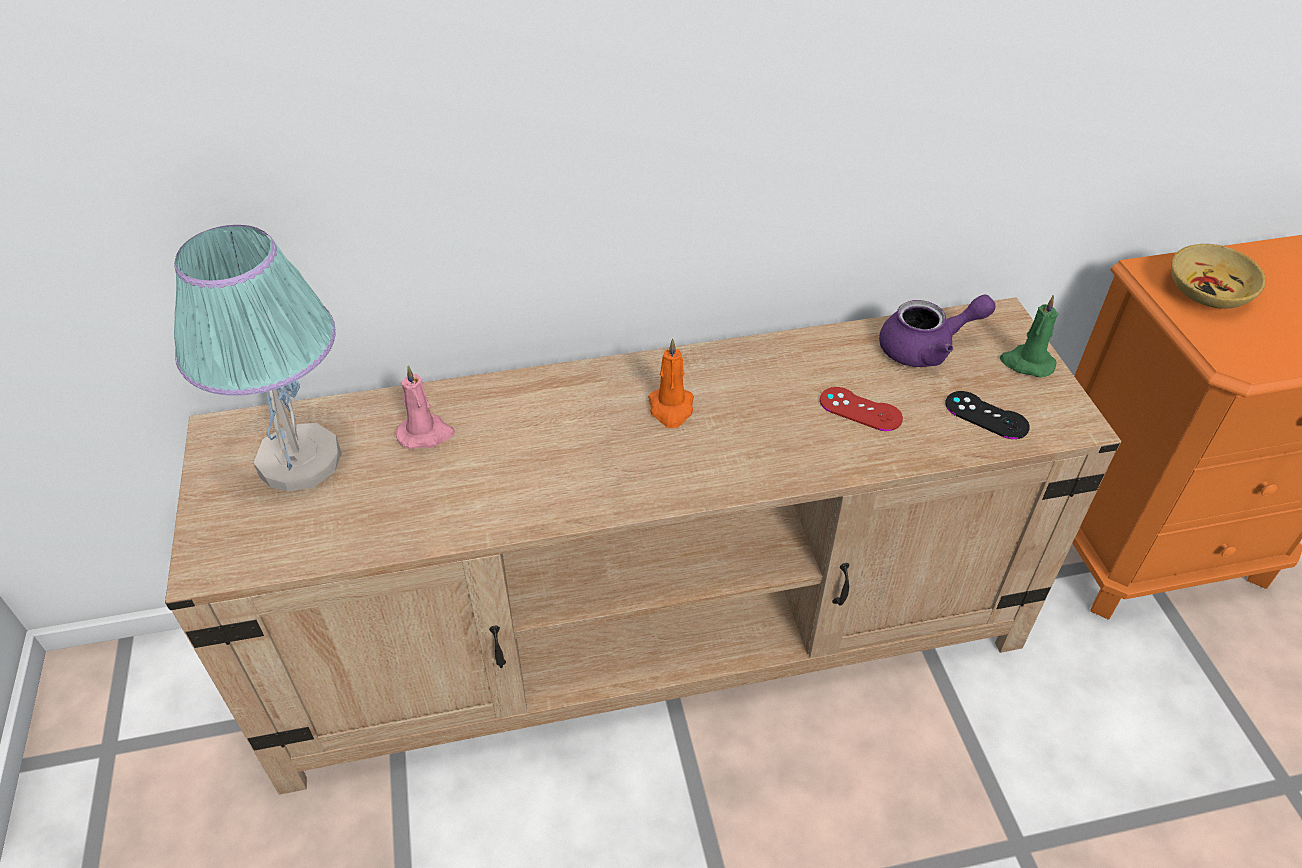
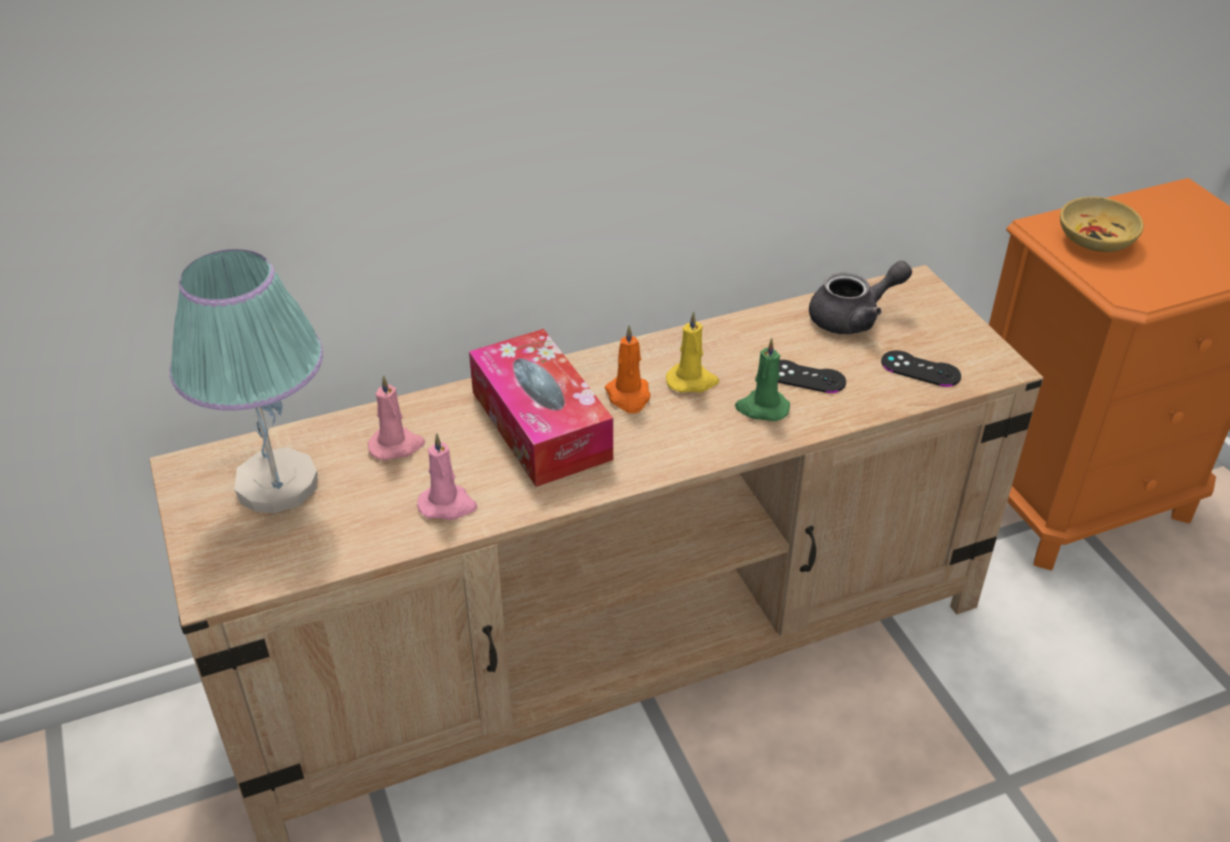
camera: 10 degrees left, 5 degrees down
red game controller [820,387,903,431] -> black game controller [778,360,846,393]
purple teapot [879,294,996,367] -> grey teapot [809,261,912,334]
green candle [1000,295,1058,377] -> green candle moved to [735,338,790,421]
none -> pink candle [417,433,477,520]
none -> tissue box [469,329,613,487]
none -> yellow candle [666,312,719,393]

